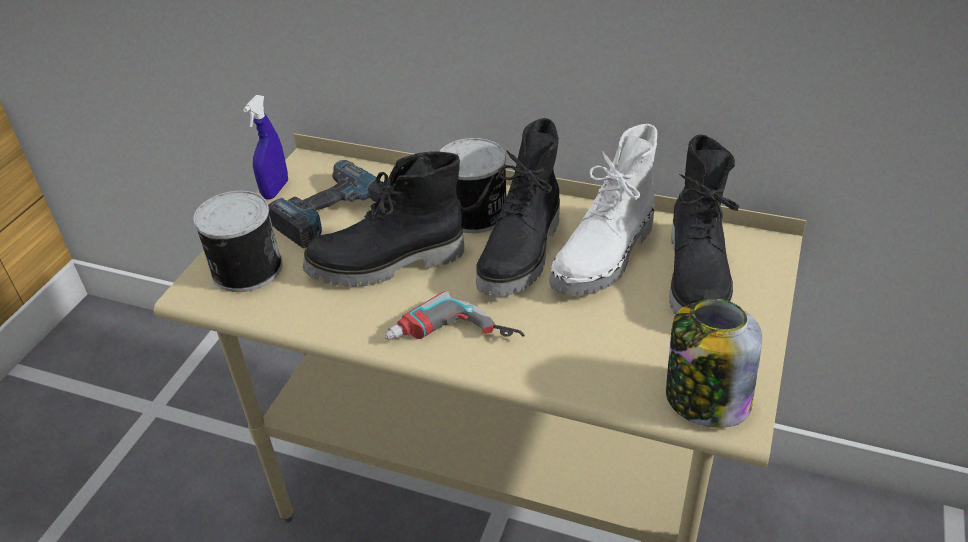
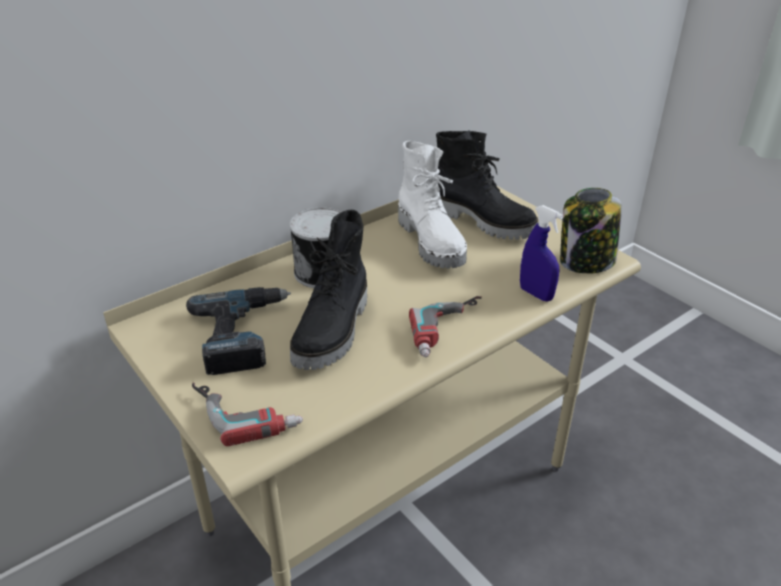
camera: 60 degrees left, 5 degrees down
can [193,191,283,292] -> power drill [192,383,303,446]
blue spray bottle [243,95,288,200] -> blue spray bottle moved to [520,205,564,301]
black boot [476,118,560,297] -> none

